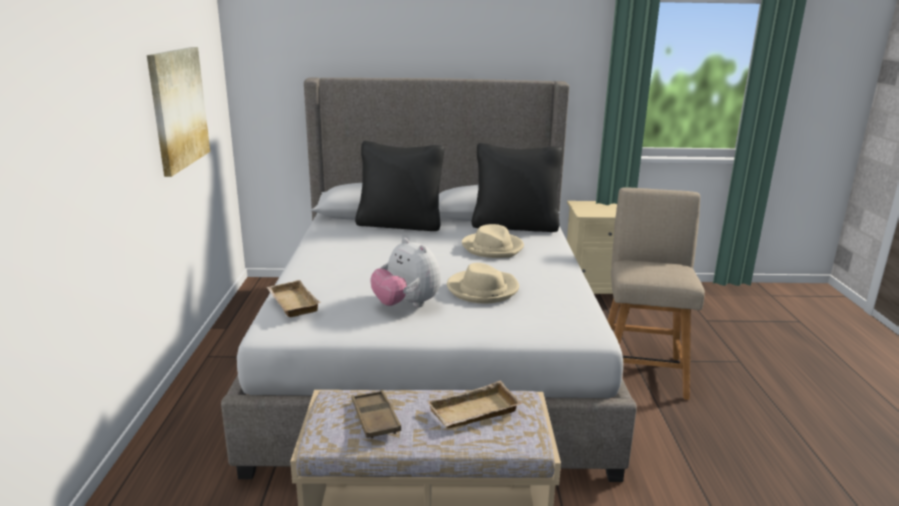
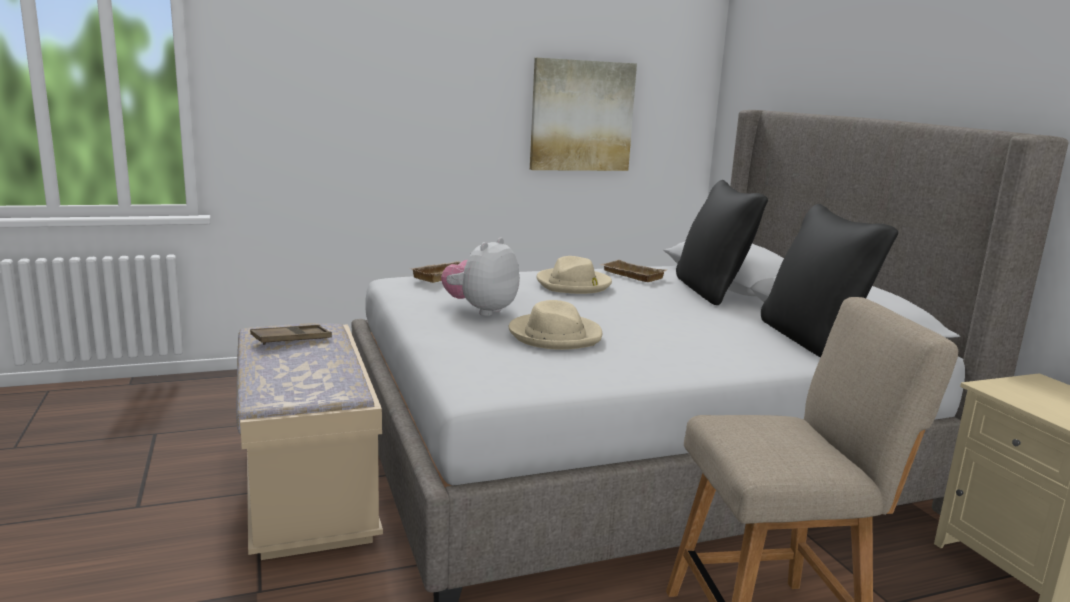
camera: 70 degrees right, 5 degrees down
beige tray [428,381,522,429] -> beige tray moved to [600,260,667,282]
beige hat [462,224,524,258] -> beige hat moved to [537,256,612,294]

